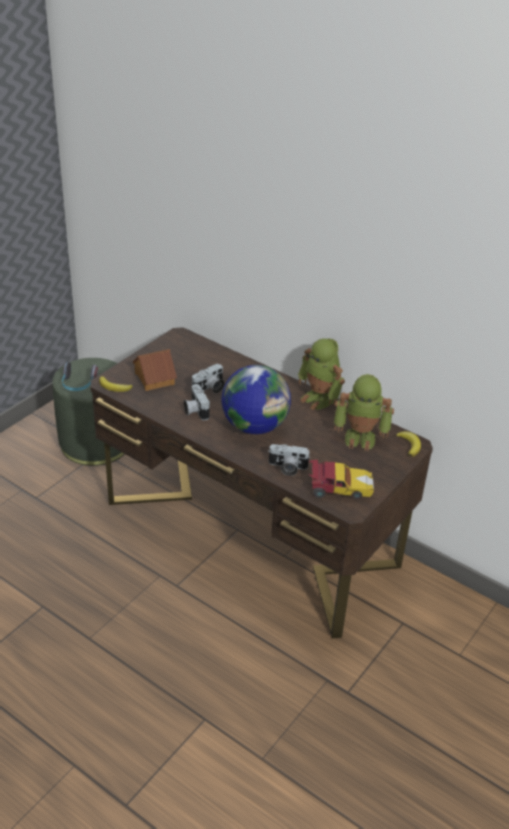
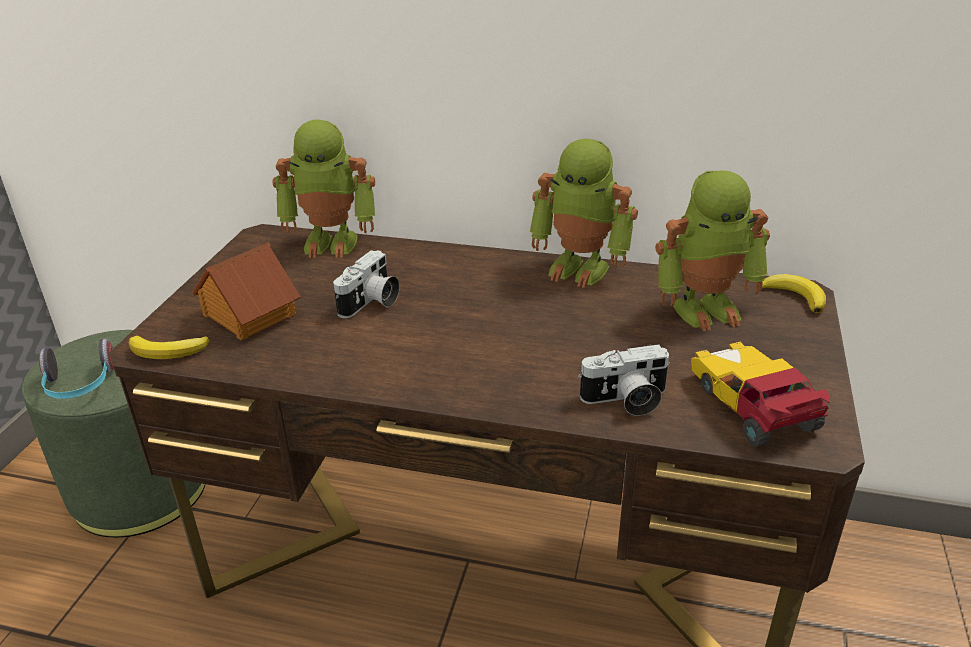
camera: 20 degrees left, 5 degrees down
camera [184,384,210,420] -> none
globe [221,365,291,434] -> none
toy car [308,460,374,499] -> toy car turned 90 degrees counterclockwise [691,341,830,447]
none -> toy robot [273,119,375,258]

